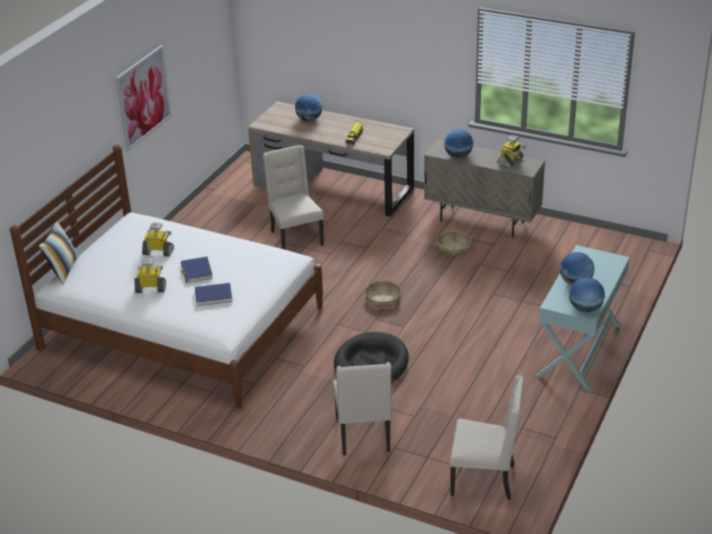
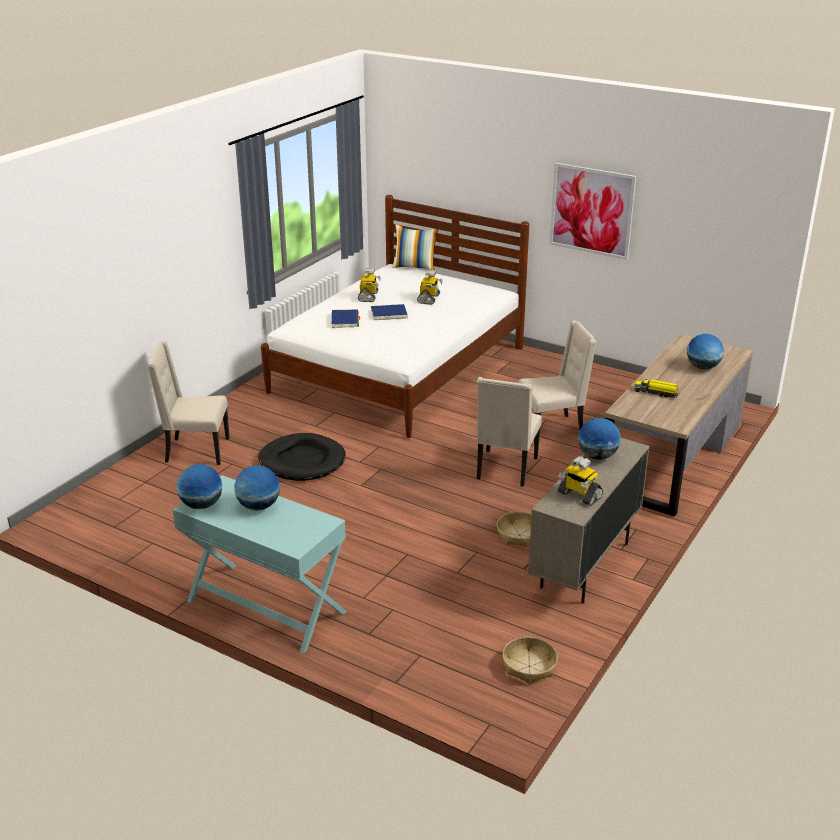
camera: 95 degrees right, 5 degrees down
basket [365,280,401,308] -> basket moved to [502,637,558,684]
beige chair [450,376,524,500] -> beige chair moved to [477,377,542,487]

